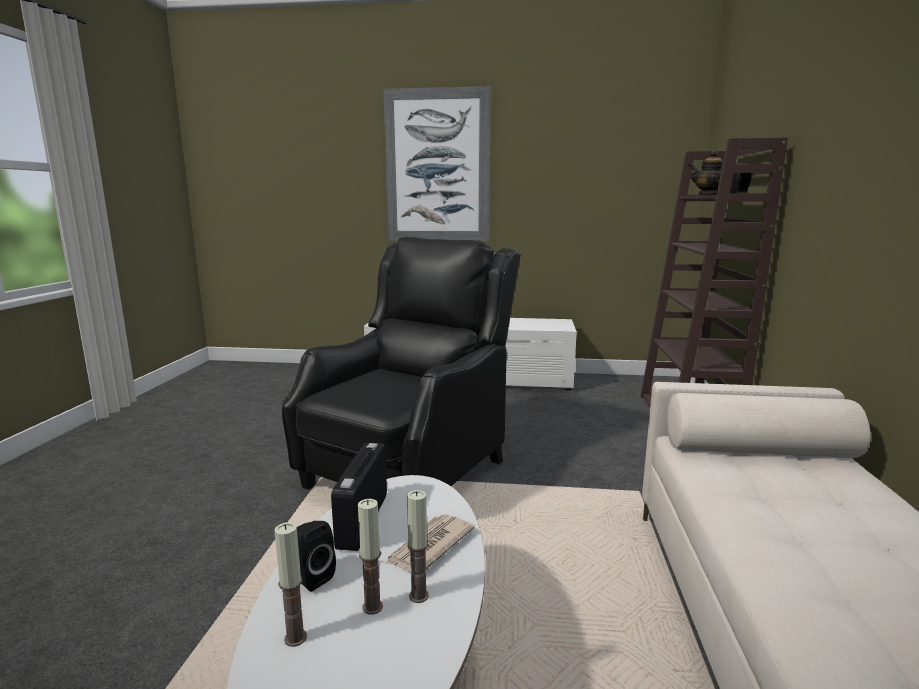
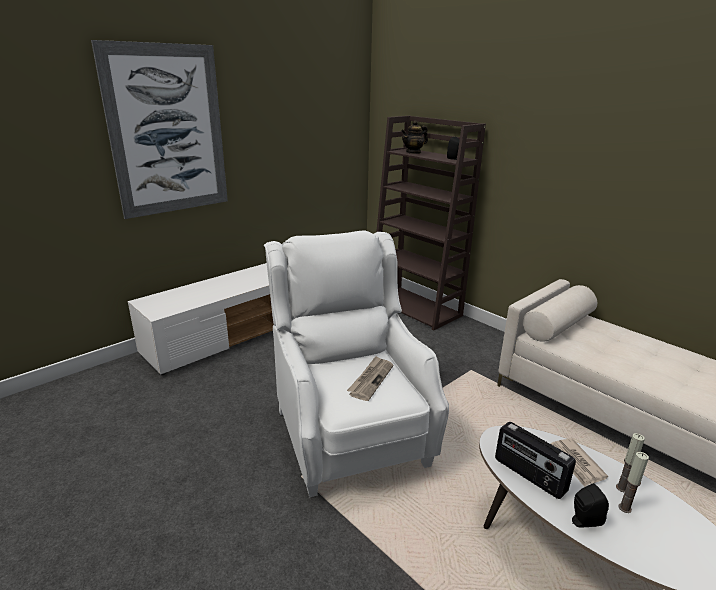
camera: 50 degrees left, 10 degrees up
candle [274,522,307,647] -> none
black armchair [282,237,521,490] -> white armchair [264,230,449,497]
none -> newspaper [347,356,393,401]

